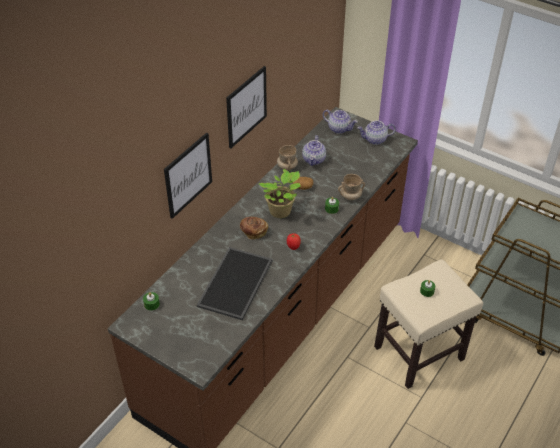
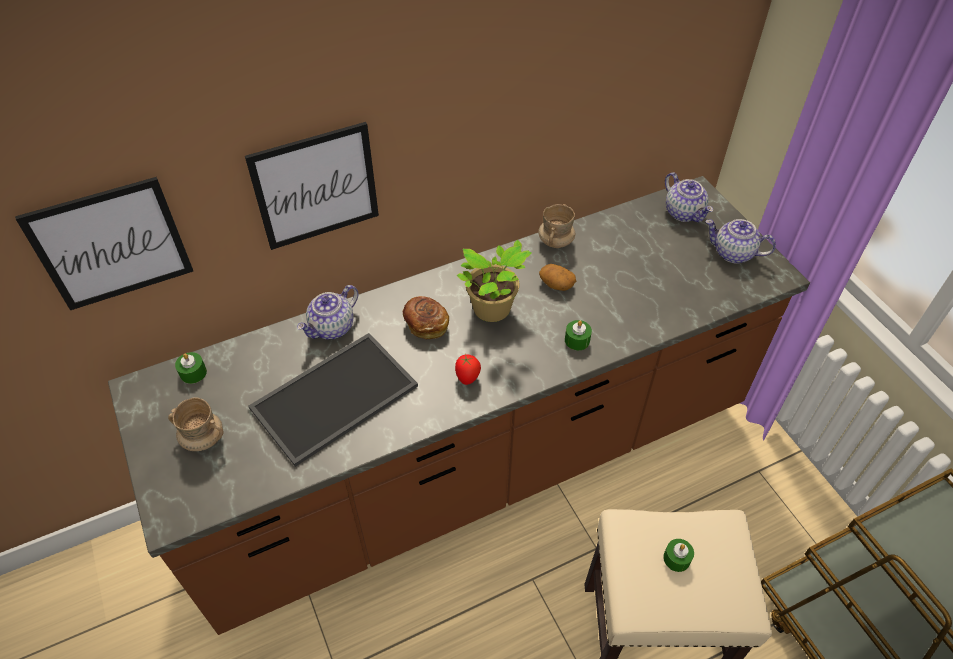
camera: 30 degrees right, 5 degrees up
picture [226,66,267,149] -> picture moved to [15,177,193,310]
teapot [302,135,326,166] -> teapot moved to [297,285,358,340]
beige mug [338,174,365,200] -> beige mug moved to [168,397,224,451]

